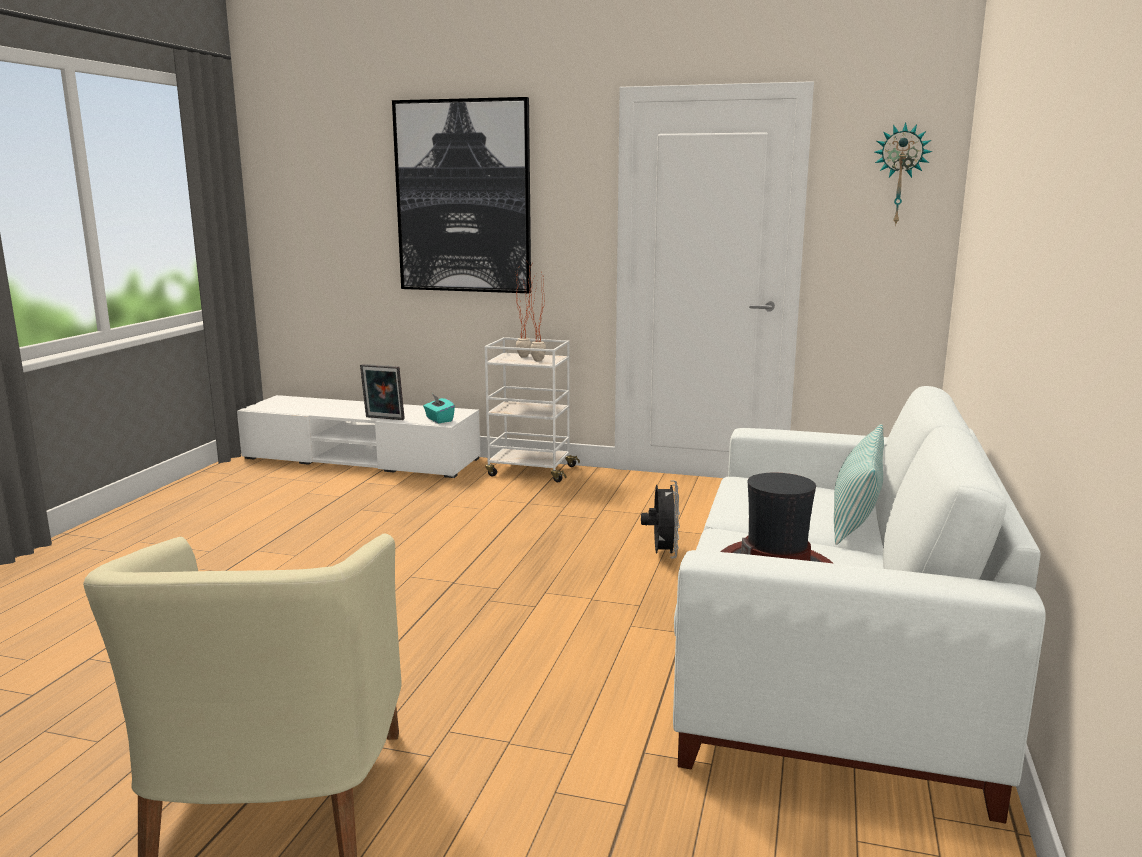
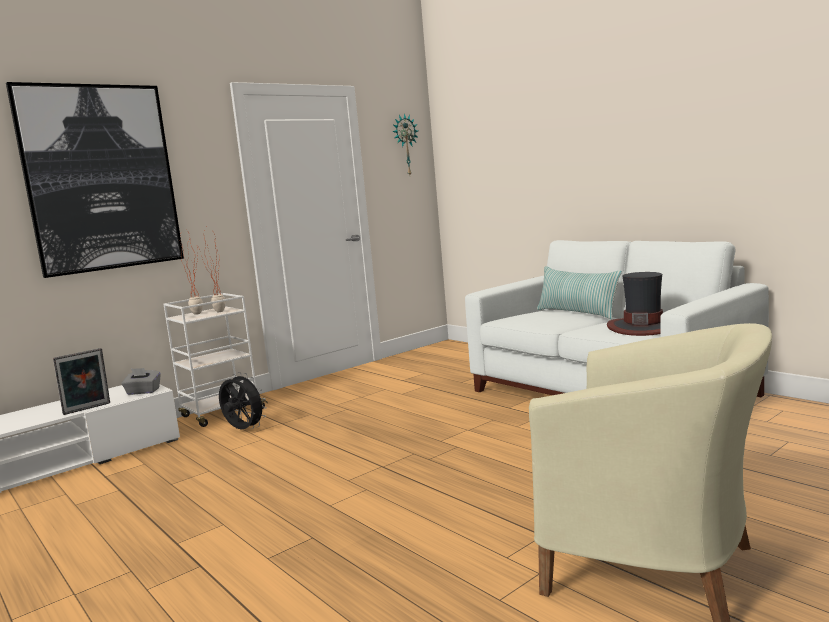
camera: 55 degrees left, 5 degrees down
turquoise tissue box [423,395,455,423] -> grey tissue box [121,368,161,395]
black fan [641,481,680,559] -> black fan moved to [219,372,267,429]

